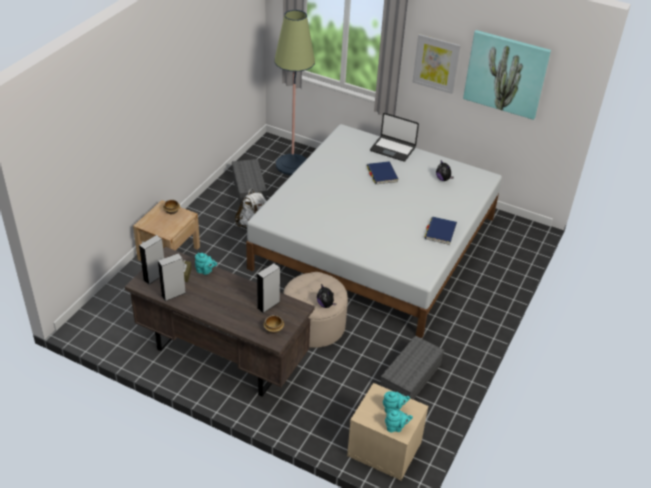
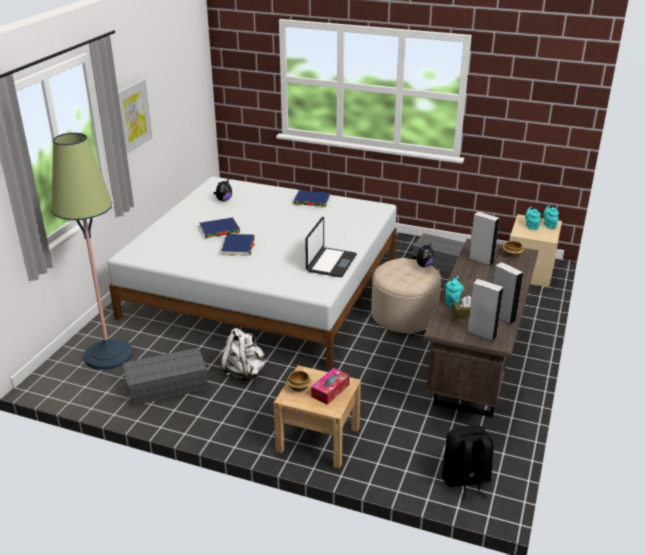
camera: 95 degrees left, 10 degrees down
laptop [370,113,419,161] -> laptop moved to [305,217,357,277]
picture [463,30,551,120] -> none
none -> blue book [221,234,255,256]
none -> tissue box [311,368,350,405]
none -> black backpack [442,425,493,501]

